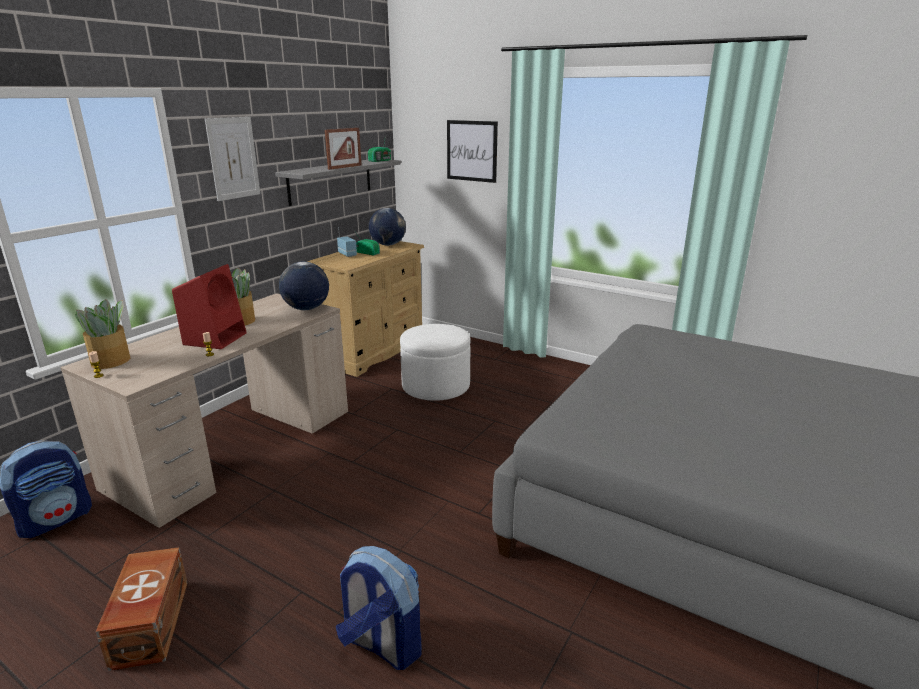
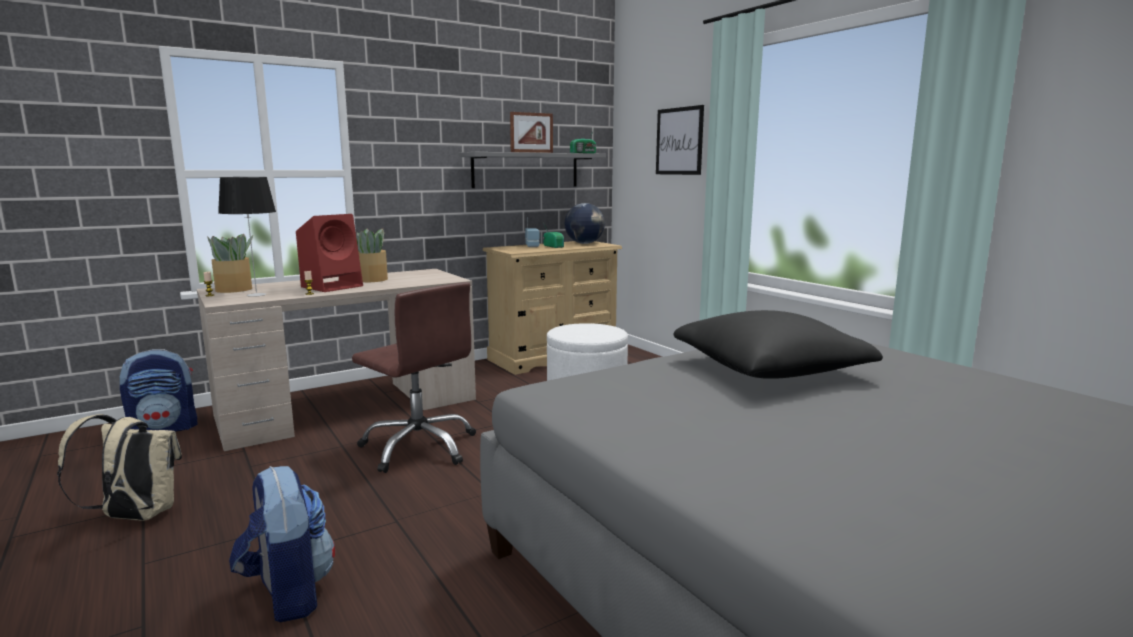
camera: 25 degrees right, 10 degrees down
brown storage box [96,547,187,671] -> beige backpack [57,414,182,521]
picture [205,117,260,201] -> none
globe [279,262,329,310] -> none
none -> table lamp [218,177,276,297]
none -> brown office chair [352,282,476,473]
none -> black pillow [673,310,883,379]

